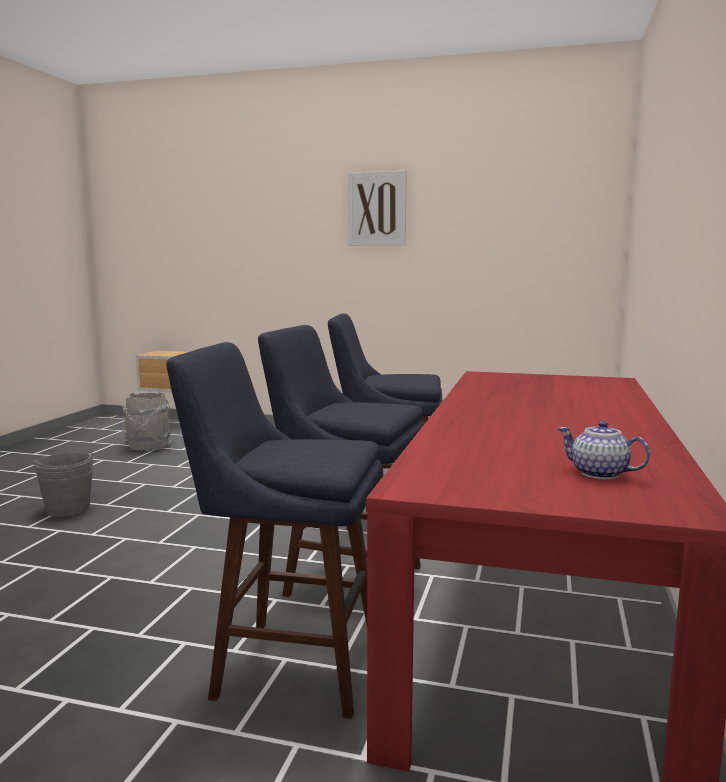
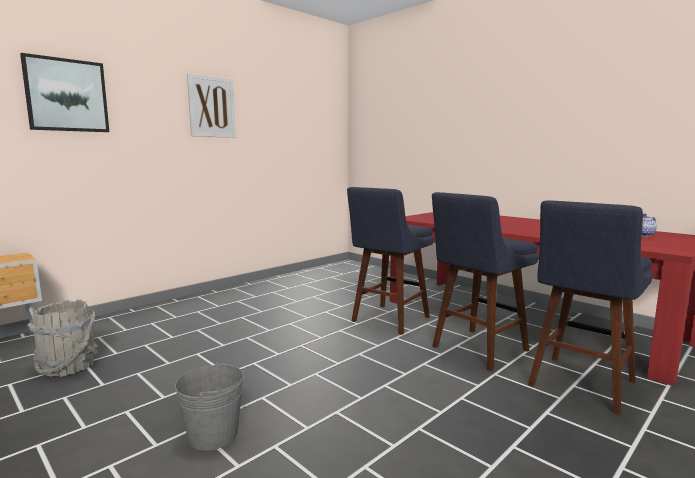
camera: 60 degrees left, 0 degrees up
none -> picture [20,53,109,132]

